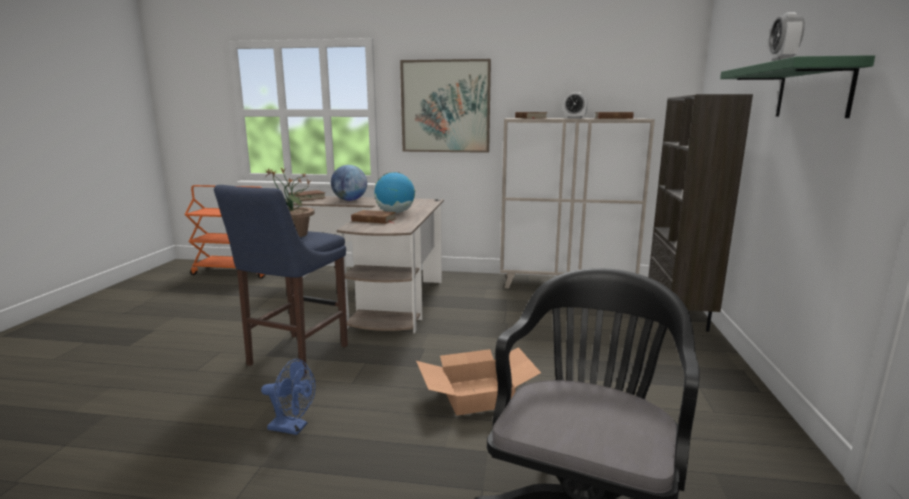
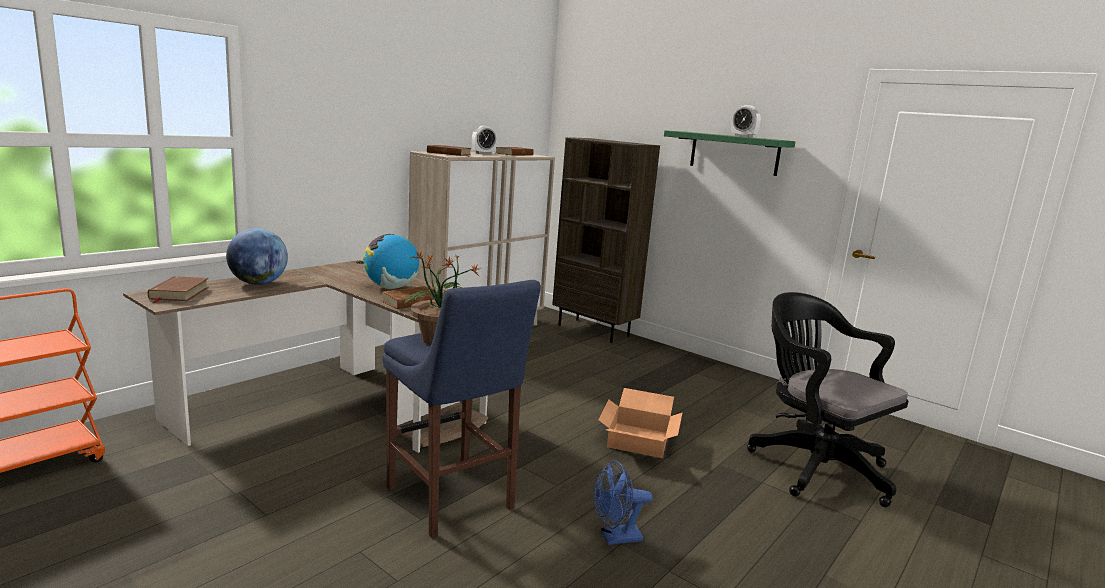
camera: 60 degrees left, 0 degrees up
blue fan [261,359,316,435] -> blue fan turned 150 degrees counterclockwise [594,461,653,545]
picture [400,59,491,153] -> none

